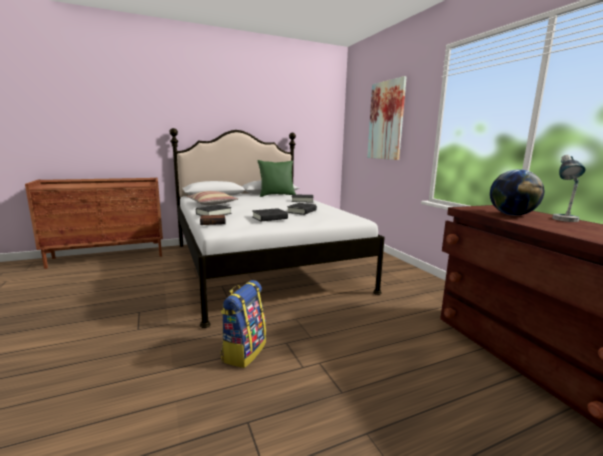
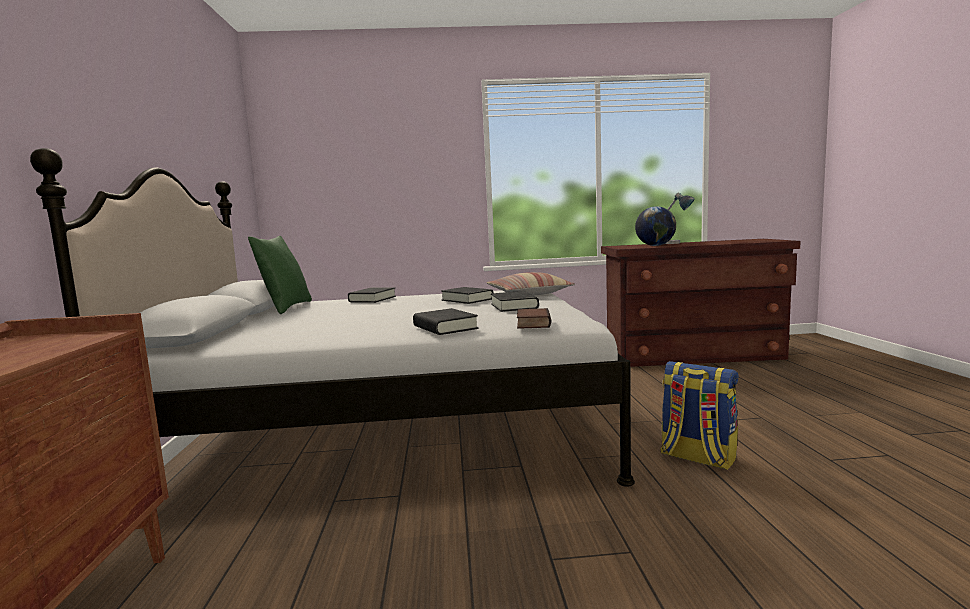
camera: 70 degrees left, 5 degrees down
pillow [187,191,238,205] -> pillow moved to [487,272,575,296]
picture [367,76,407,160] -> none

